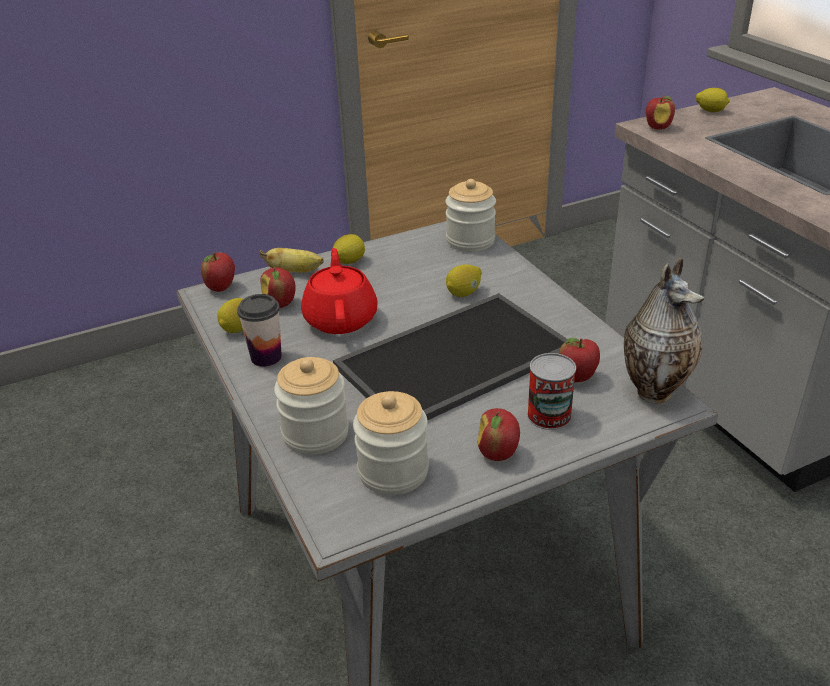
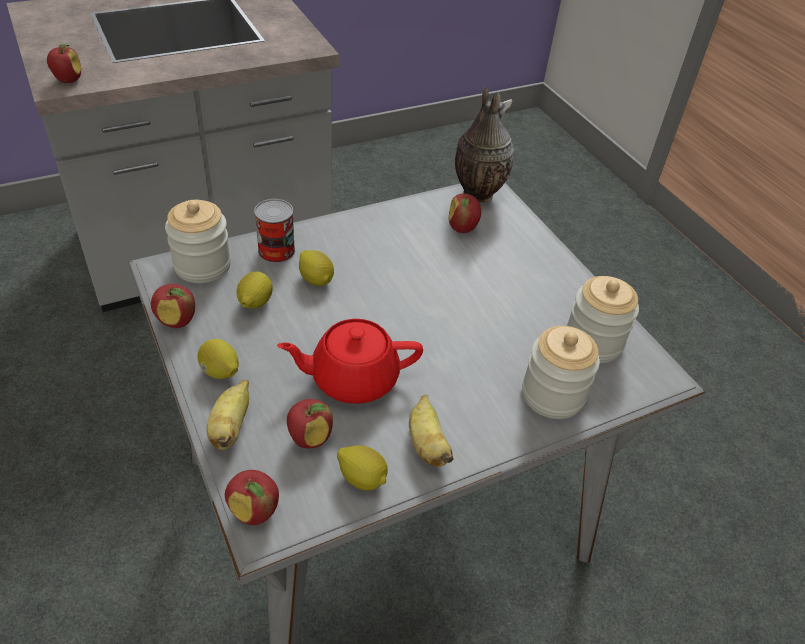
camera: 95 degrees left, 10 degrees up
cup [237,294,282,367] -> banana [409,395,454,467]
tray [333,293,567,420] -> none
apple [478,408,520,461] -> apple moved to [151,284,195,328]
can [527,353,576,430] -> can moved to [254,199,295,263]
lemon [696,88,730,112] -> lemon moved to [236,271,272,309]

